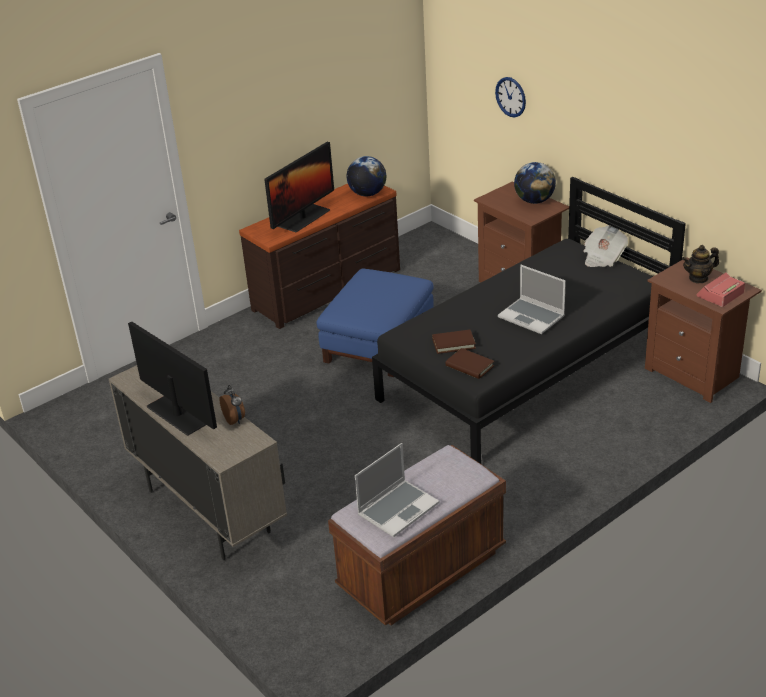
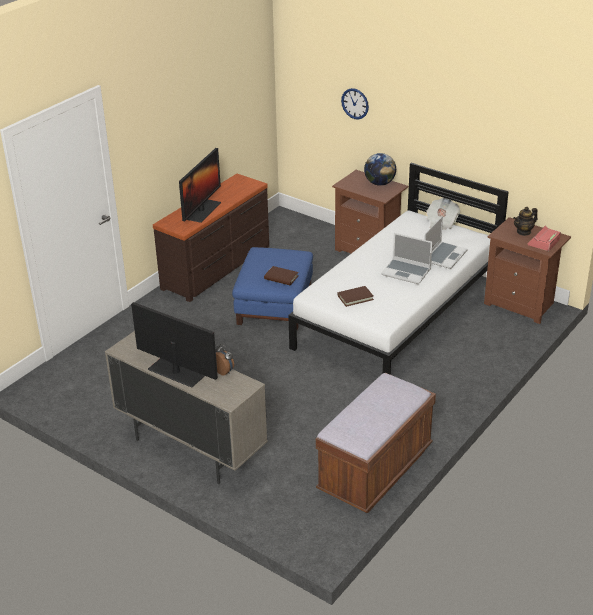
camera: 15 degrees left, 0 degrees up
globe [347,156,386,197] -> none
laptop [355,443,439,537] -> laptop moved to [425,216,468,269]
black bed [372,177,686,464] -> white bed [288,163,509,375]
brown book [446,348,494,379] -> brown book moved to [264,266,299,285]

